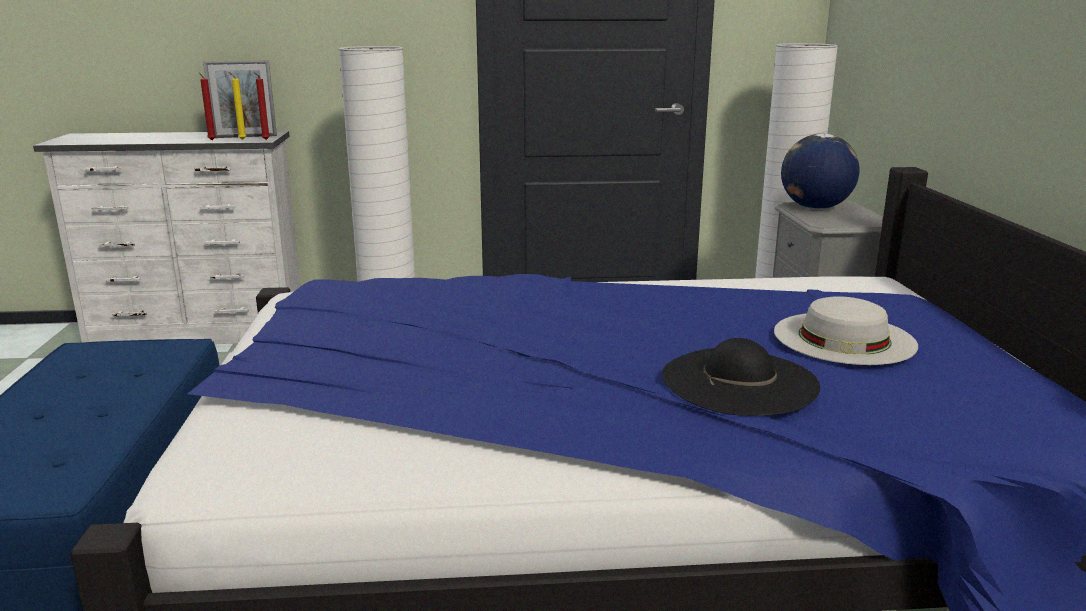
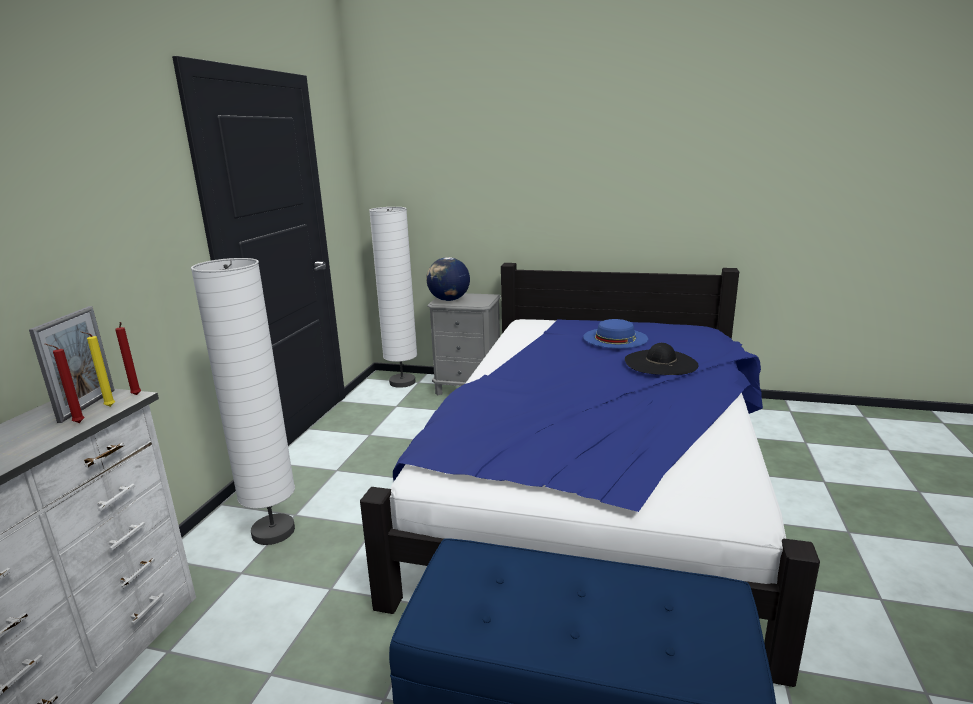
camera: 70 degrees left, 0 degrees up
white hat [774,296,918,365] -> blue hat [583,319,648,348]

